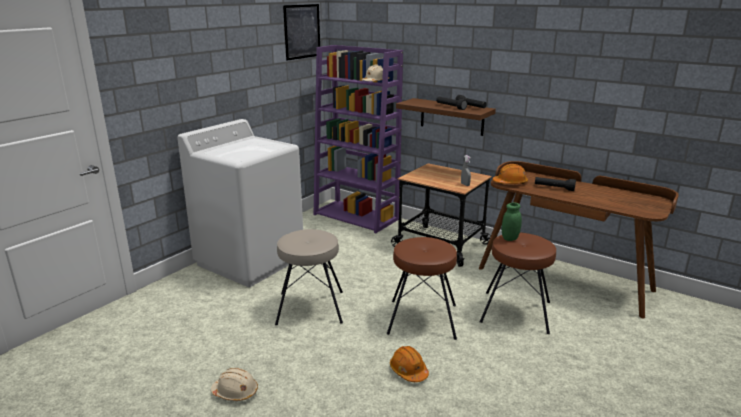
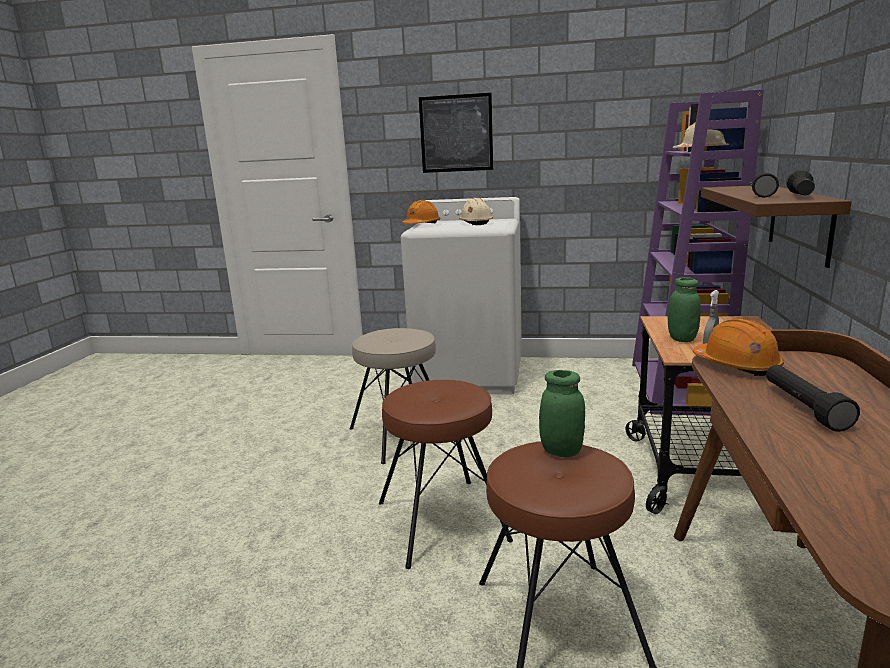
camera: 65 degrees right, 5 degrees down
beige hard hat [211,368,258,401] -> beige hard hat moved to [459,198,493,225]
picture [283,4,320,61] -> picture moved to [419,93,493,173]
orange hard hat [390,346,429,382] -> orange hard hat moved to [402,200,440,224]
none -> green jar [668,277,701,342]

